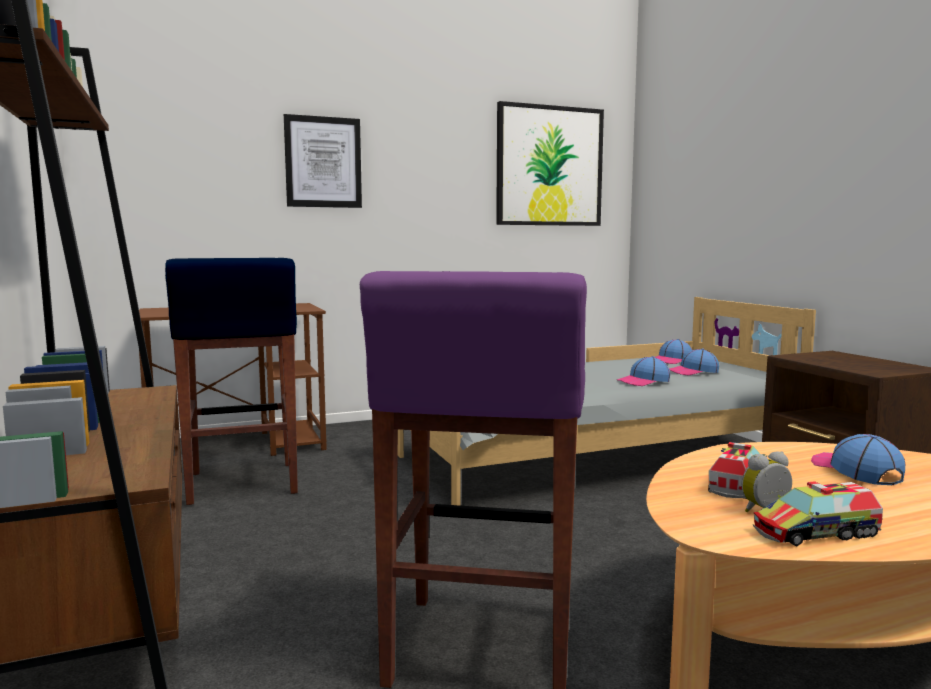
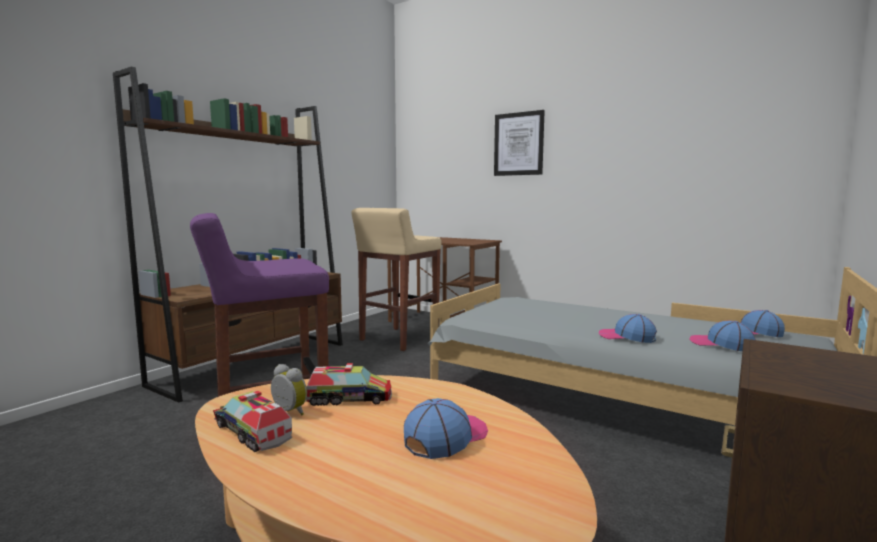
camera: 55 degrees right, 0 degrees up
blue stool [165,258,298,505] -> beige stool [351,208,442,351]
picture [496,101,604,226] -> none

